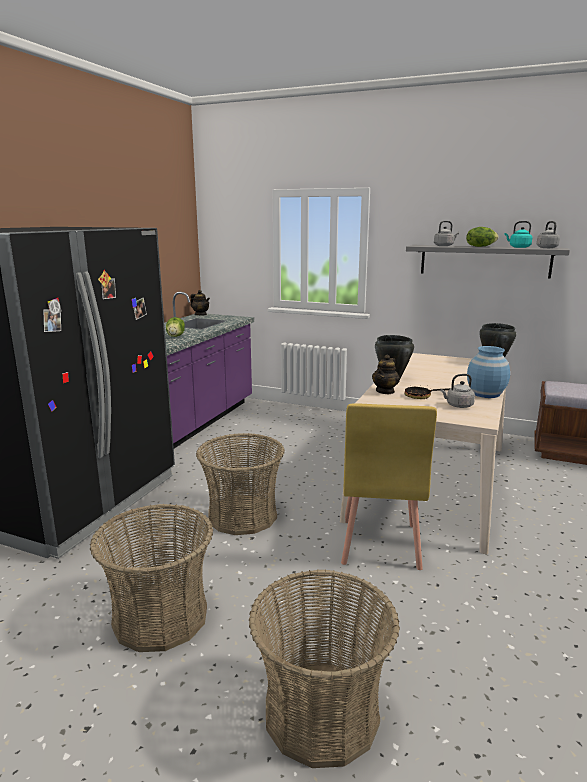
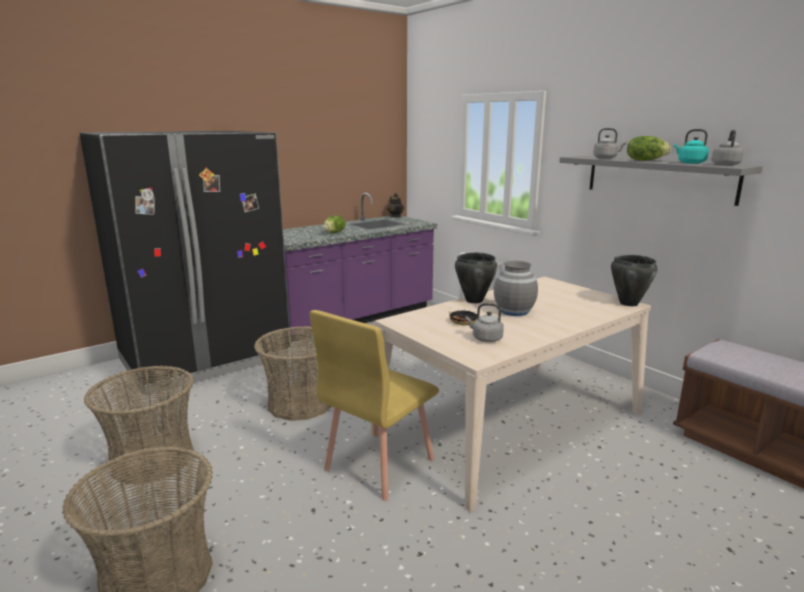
camera: 30 degrees right, 0 degrees up
teapot [372,355,400,394] -> none
blue vase [467,346,510,398] -> none
none -> grey vase [494,261,538,316]

